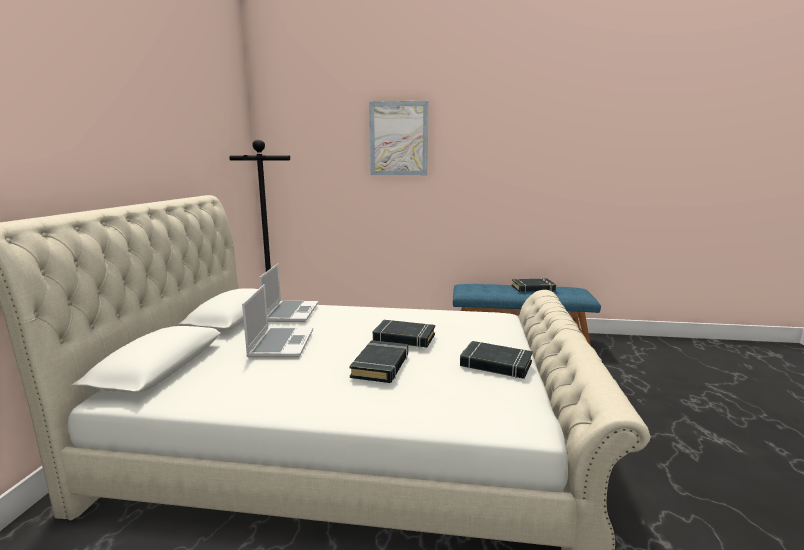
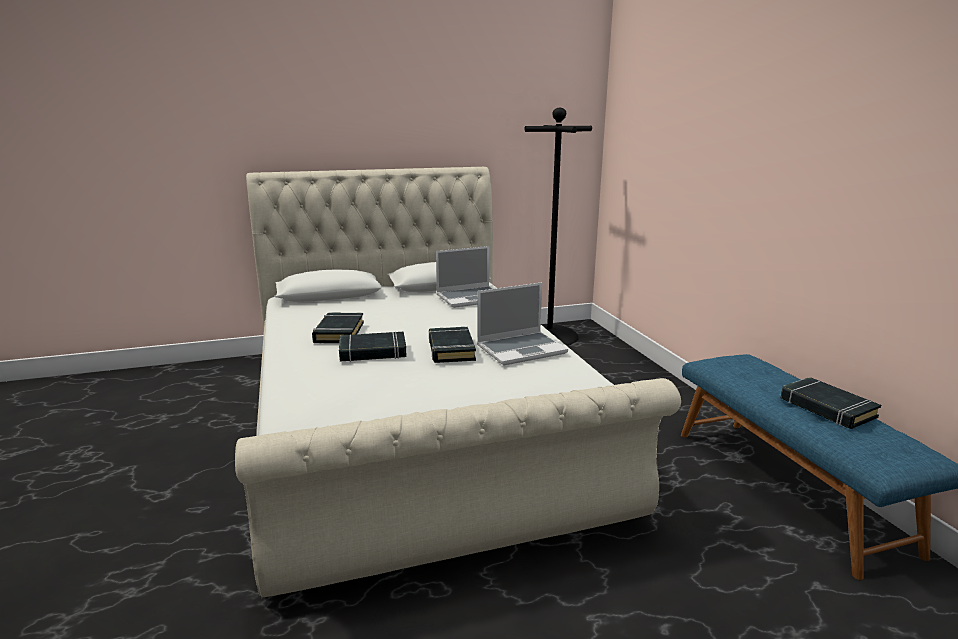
camera: 65 degrees right, 5 degrees up
laptop [242,284,313,358] -> laptop moved to [477,282,568,365]
picture [369,101,428,175] -> none
black book [460,341,533,379] -> black book moved to [312,313,364,343]

